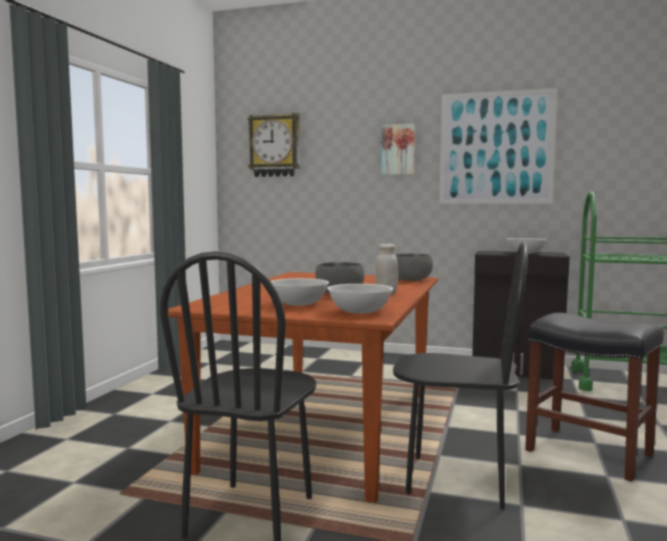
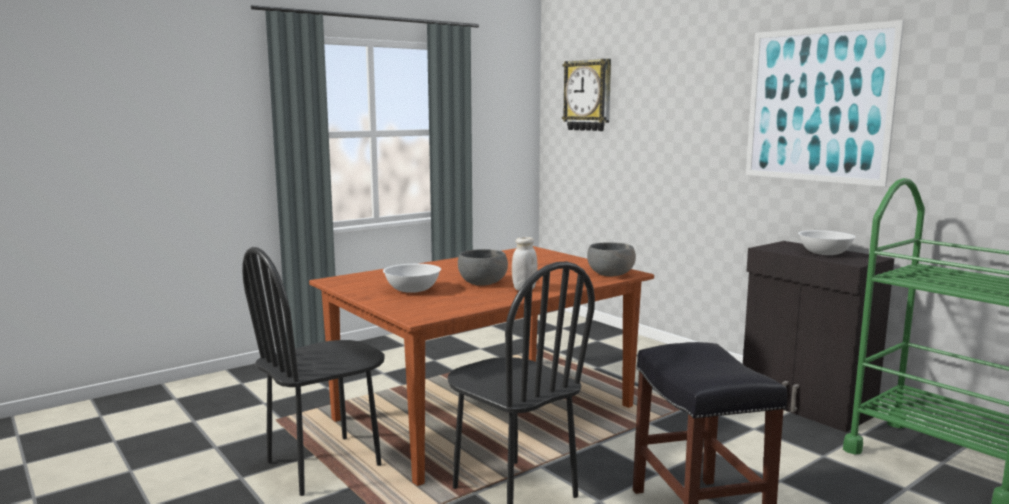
camera: 35 degrees right, 5 degrees up
white bowl [327,284,393,314] -> none
picture [381,124,415,175] -> none

